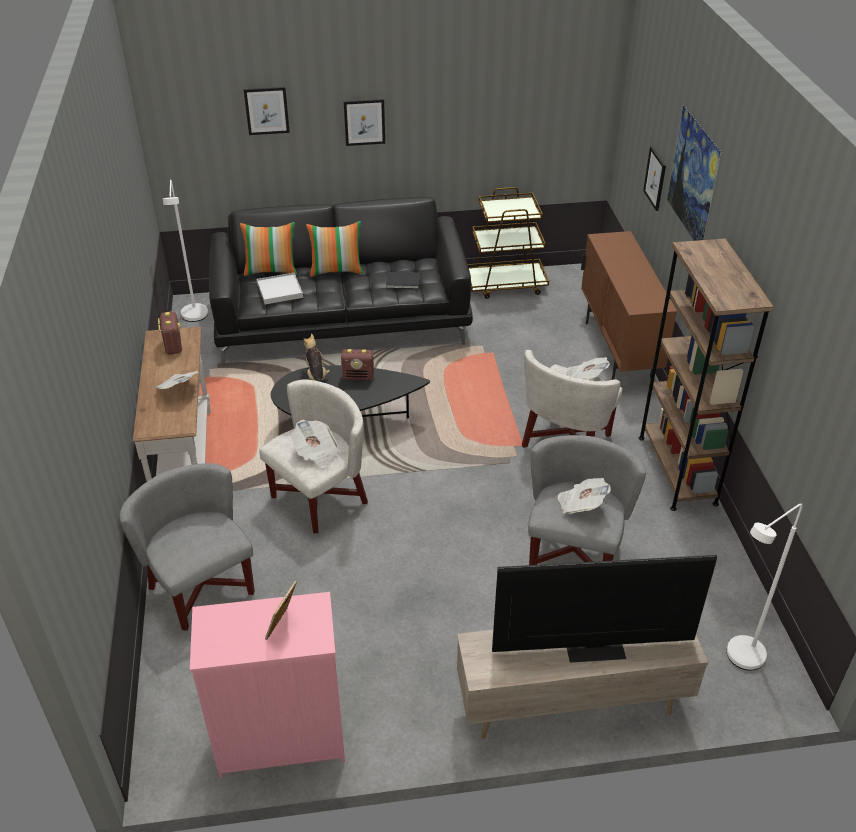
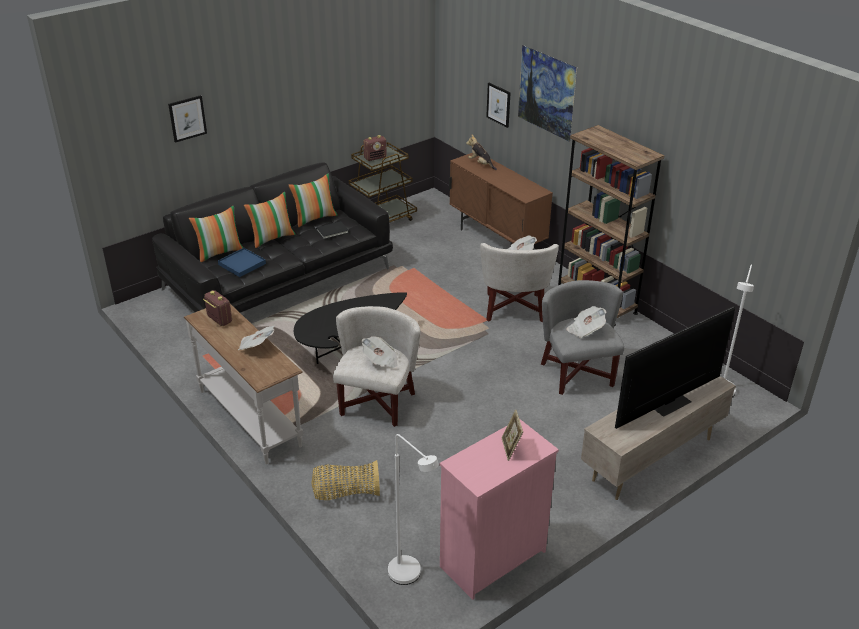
camera: 30 degrees left, 5 degrees down
grey armchair [120,463,255,631] -> basket [311,460,380,500]
white floor lamp [163,180,208,322] -> white floor lamp moved to [388,434,439,585]
white tray [257,273,303,304] -> blue tray [218,248,266,277]
plush toy [304,334,330,382] -> plush toy moved to [466,134,497,170]
radio [341,349,374,380] -> radio moved to [363,135,387,161]
picture [344,99,385,146] -> none
none -> pillow [289,173,337,227]

